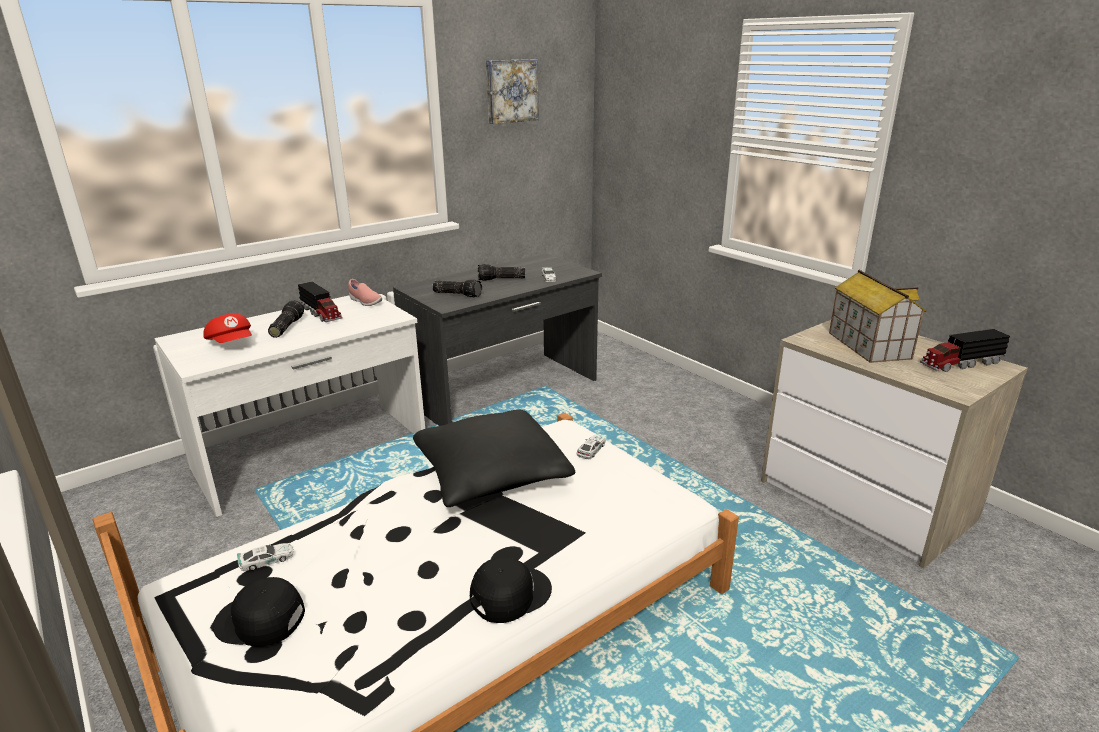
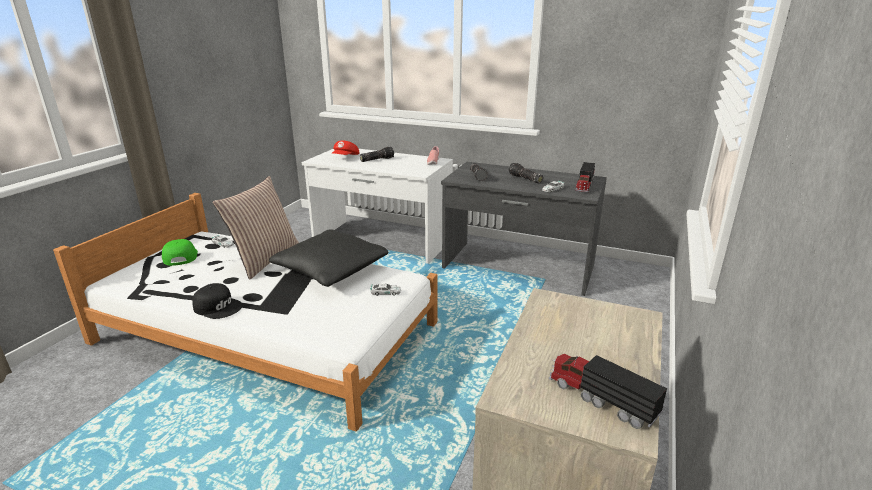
camera: 60 degrees right, 0 degrees up
black cap [213,577,305,647] -> green cap [162,239,198,266]
toy truck [298,282,342,322] -> toy truck moved to [575,162,595,192]
picture [486,59,539,124] -> none
toy house [829,270,926,363] -> none
none -> pillow [212,176,299,280]

